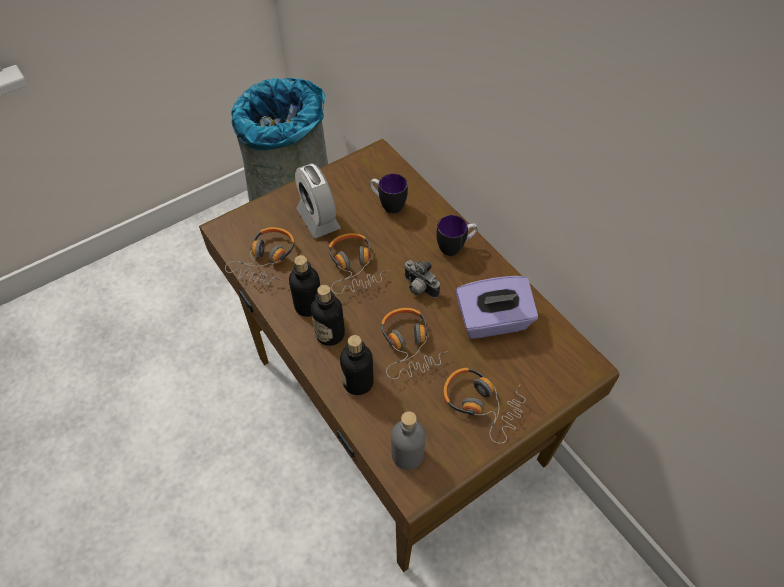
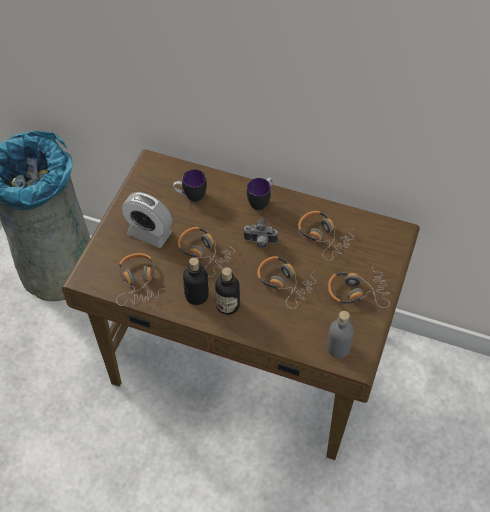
camera: 35 degrees left, 0 degrees up
bottle [340,335,374,395] -> none
purple tissue box [456,276,538,339] -> headphones [298,211,354,261]

